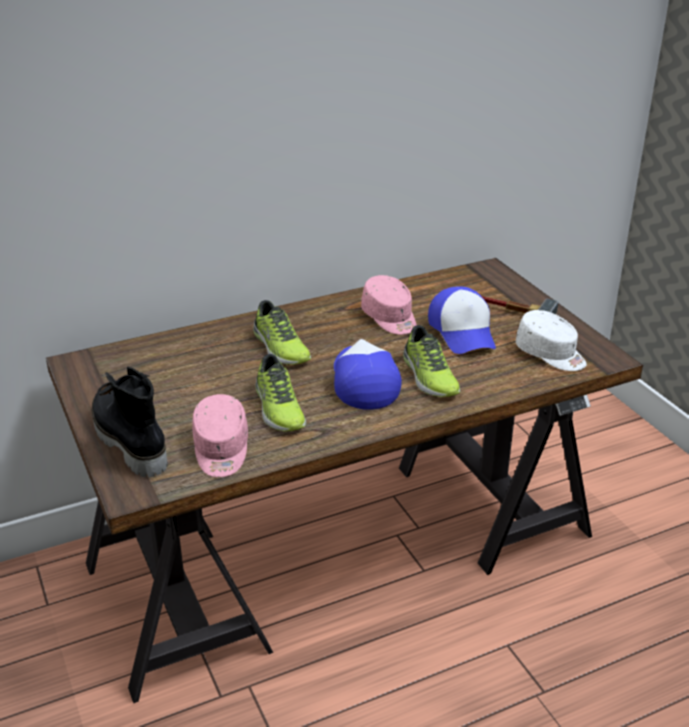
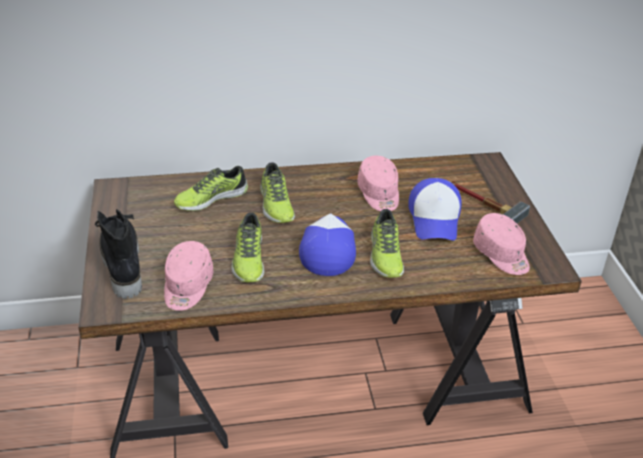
camera: 15 degrees right, 5 degrees up
white cap [516,310,587,371] -> pink cap [473,213,530,275]
none -> shoe [174,166,248,211]

